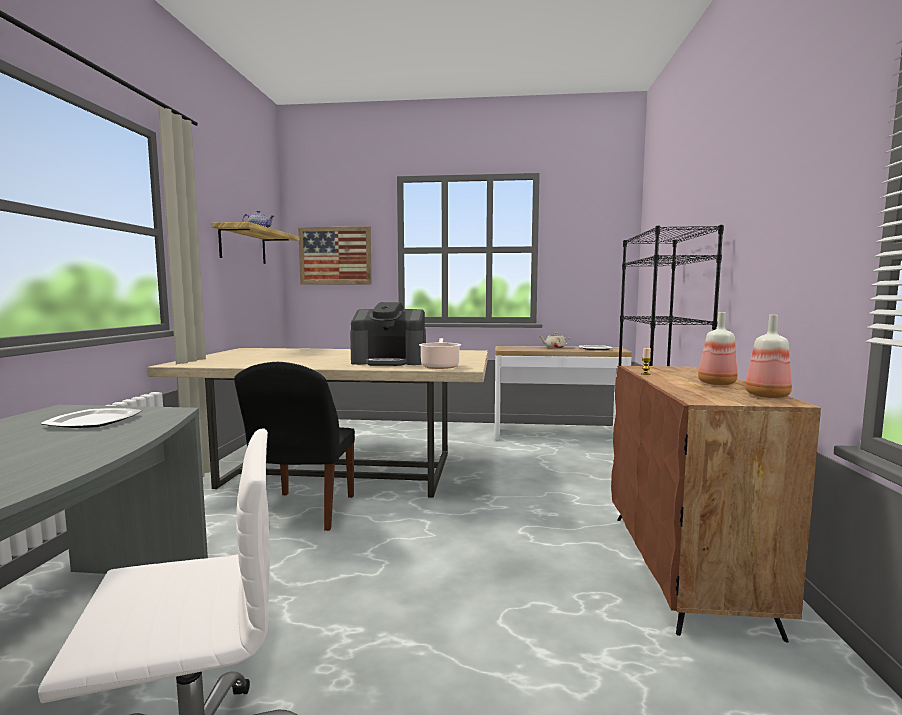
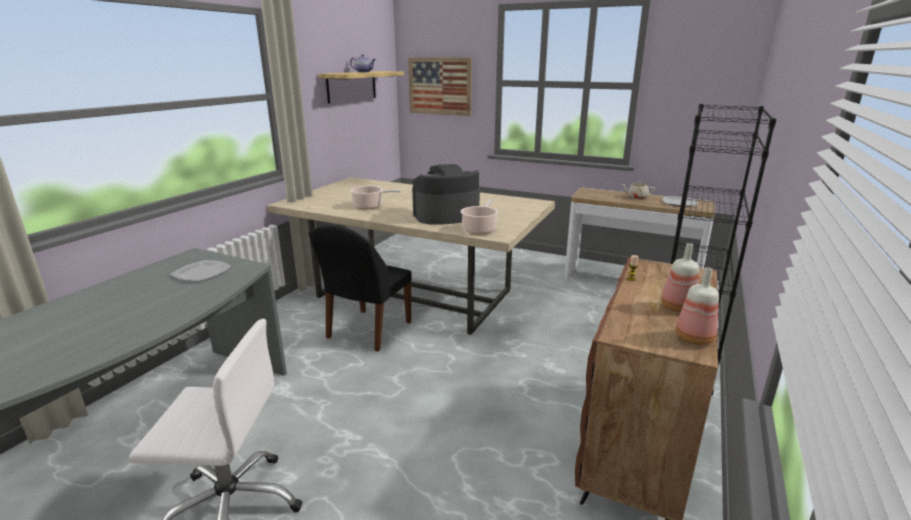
camera: 20 degrees right, 15 degrees up
coffee machine [350,302,426,366] -> coffee machine turned 135 degrees clockwise [412,164,480,225]
none -> cooking pot [350,186,401,210]

